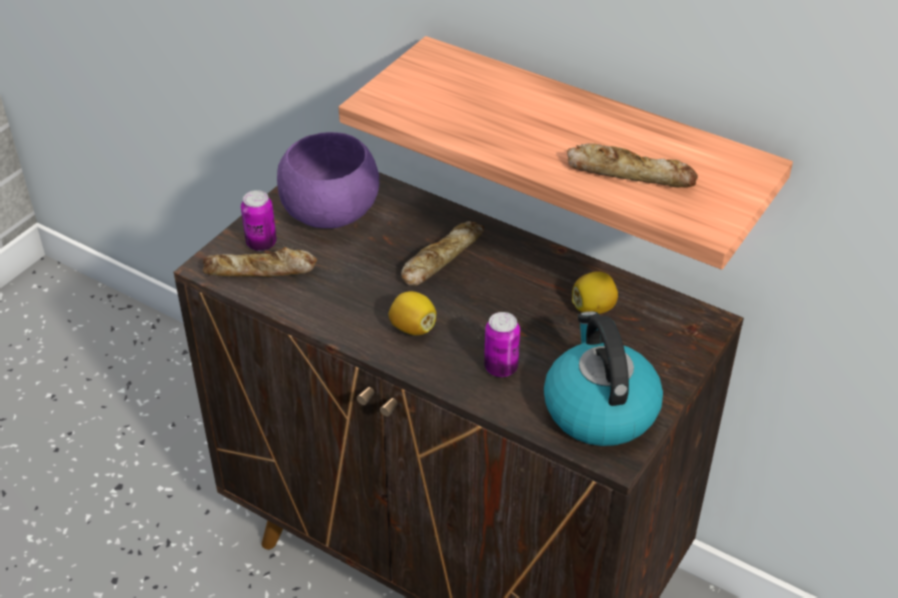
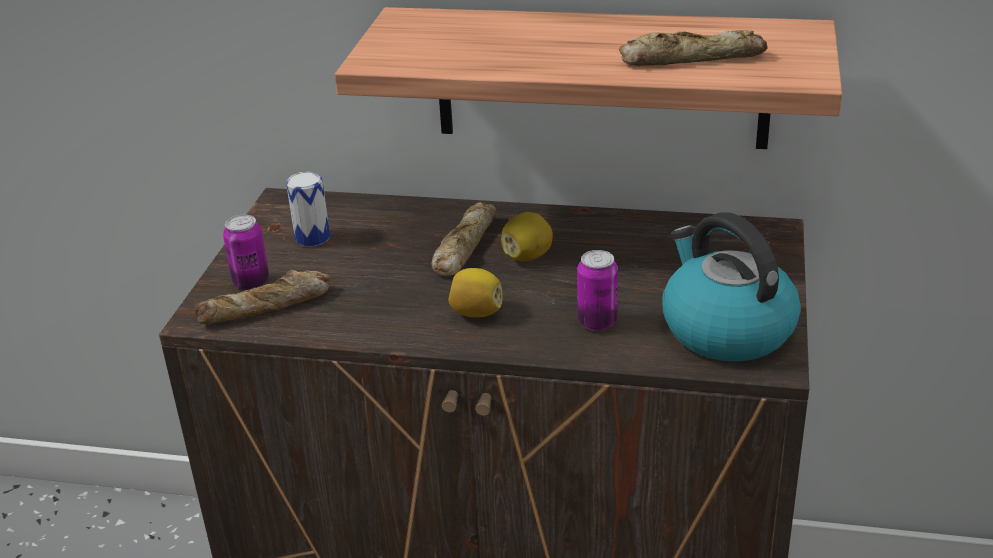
camera: 20 degrees left, 10 degrees down
purple bowl [277,132,379,228] -> can [286,171,330,247]
lemon [572,271,618,314] -> lemon moved to [501,212,553,261]

